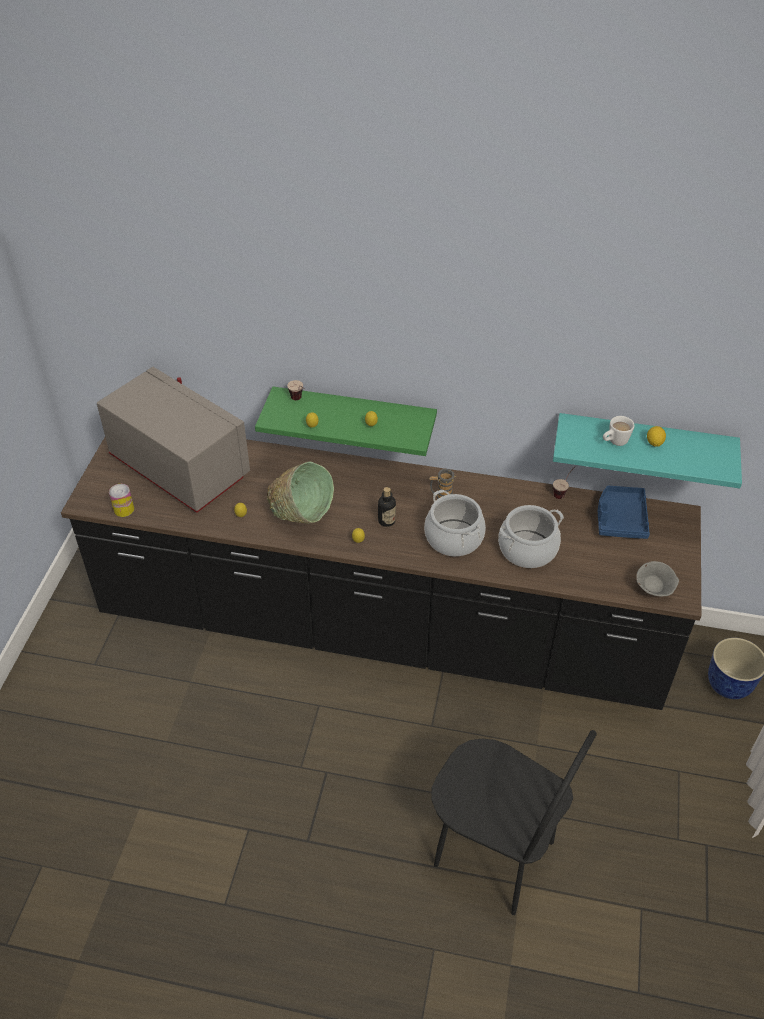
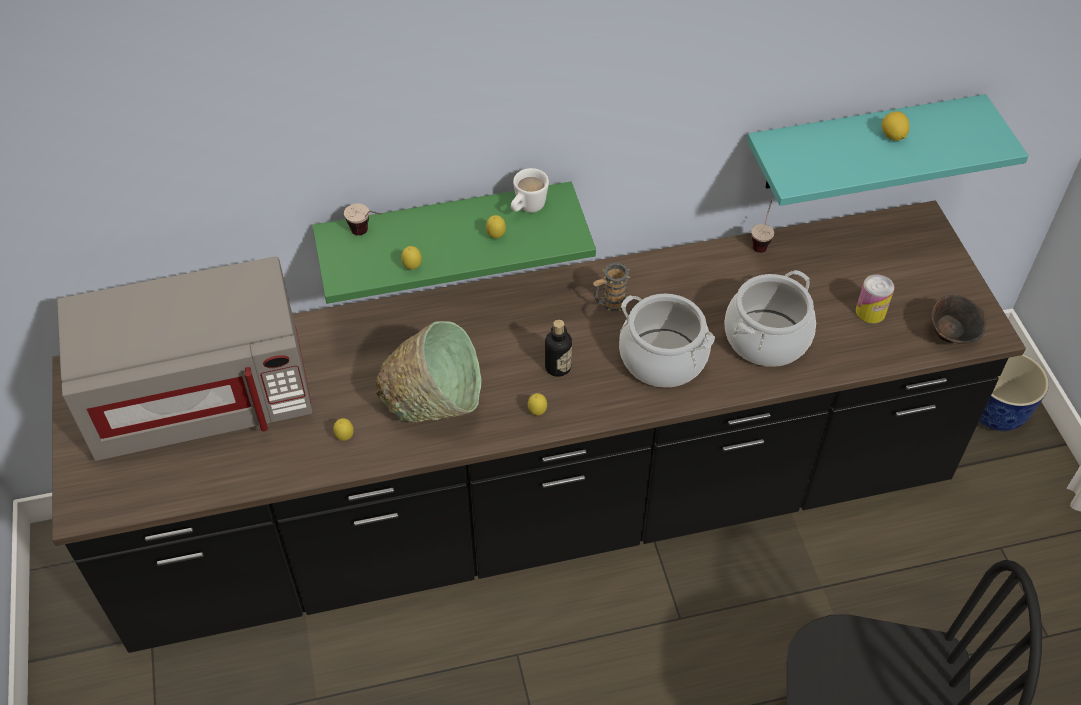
camera: 25 degrees left, 5 degrees up
grey microwave [97,367,250,513] -> grey microwave turned 150 degrees clockwise [57,256,312,461]
can [109,484,134,517] -> can moved to [856,274,894,323]
blue tray [598,486,650,539] -> none
white mug [603,416,634,446] -> white mug moved to [511,168,549,213]
grey bowl [636,561,679,597] -> brown bowl [931,295,986,343]

